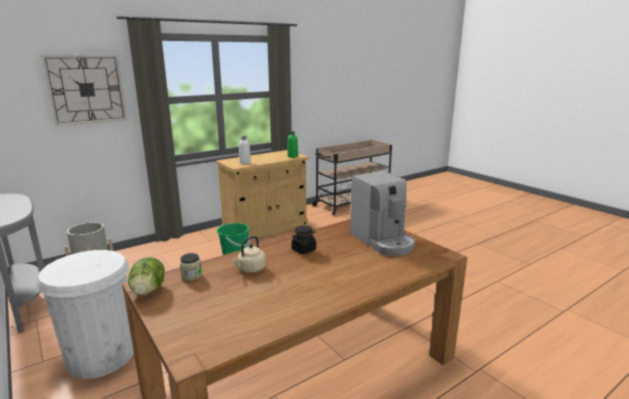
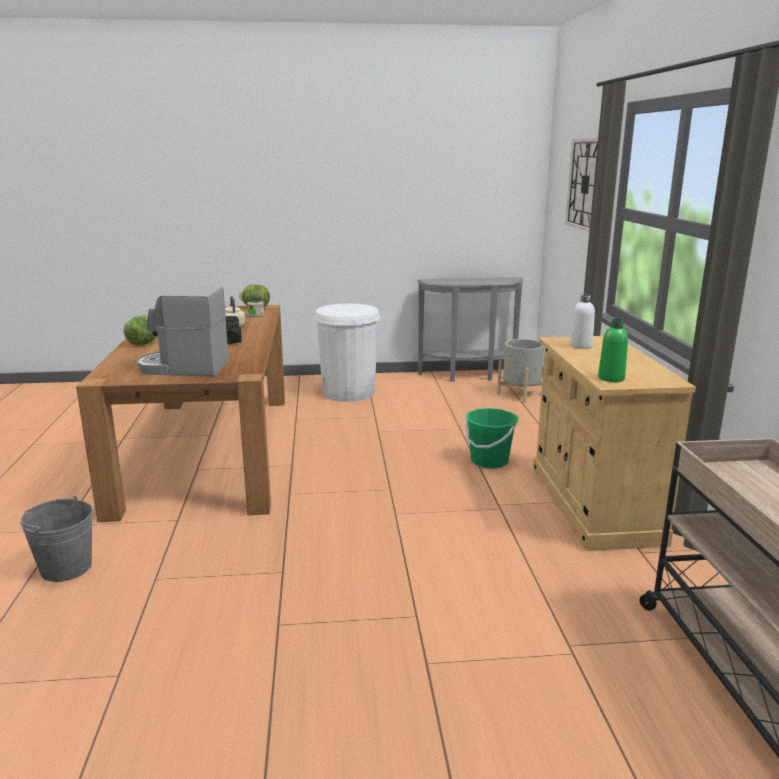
camera: 120 degrees right, 0 degrees up
none -> grey bucket [20,496,93,582]
none -> lettuce [124,316,157,345]

